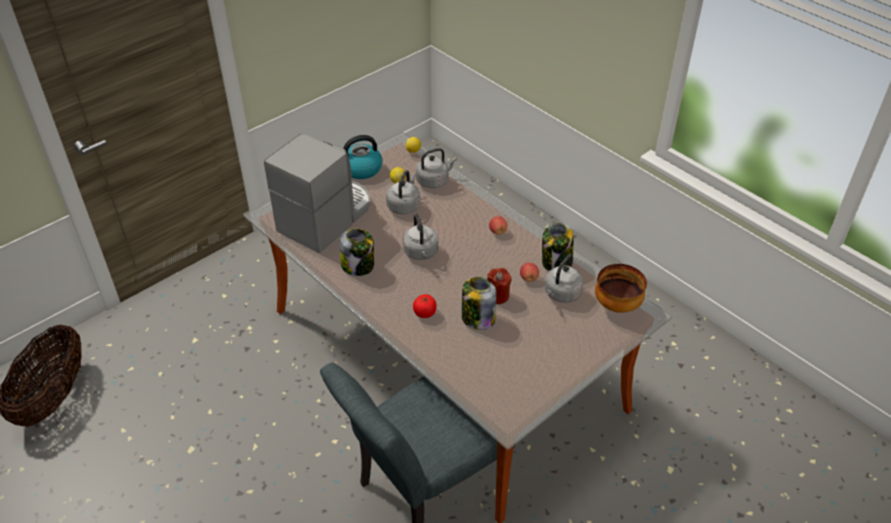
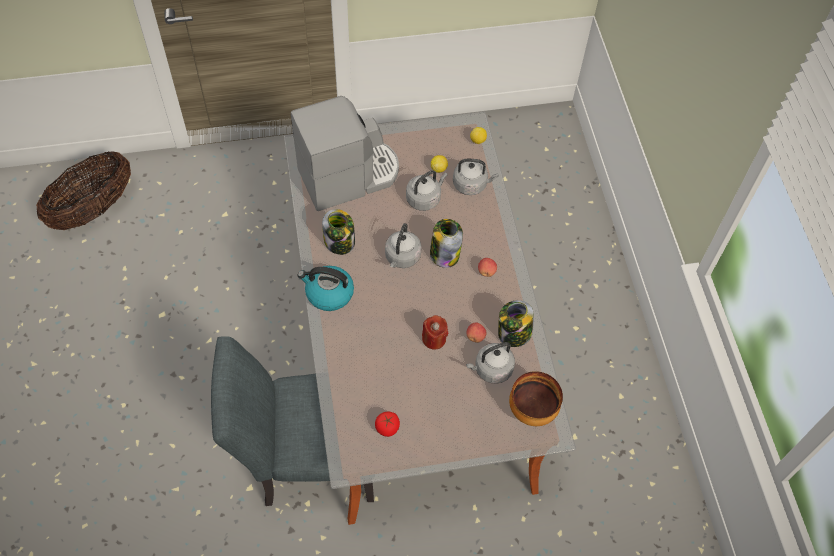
camera: 30 degrees right, 15 degrees up
kettle [343,135,382,179] -> kettle moved to [298,266,354,311]
tomato [413,294,437,318] -> tomato moved to [375,412,400,437]
jar [462,277,496,330] -> jar moved to [430,219,463,268]

